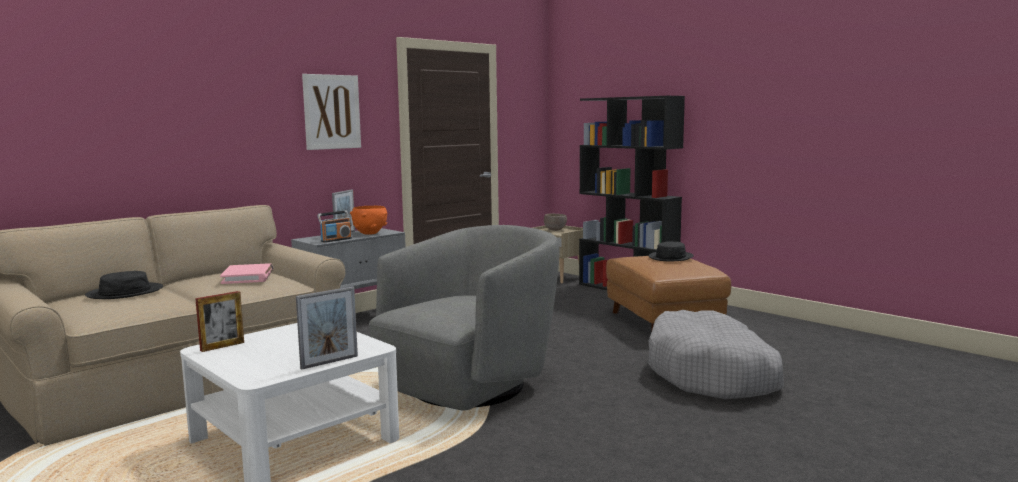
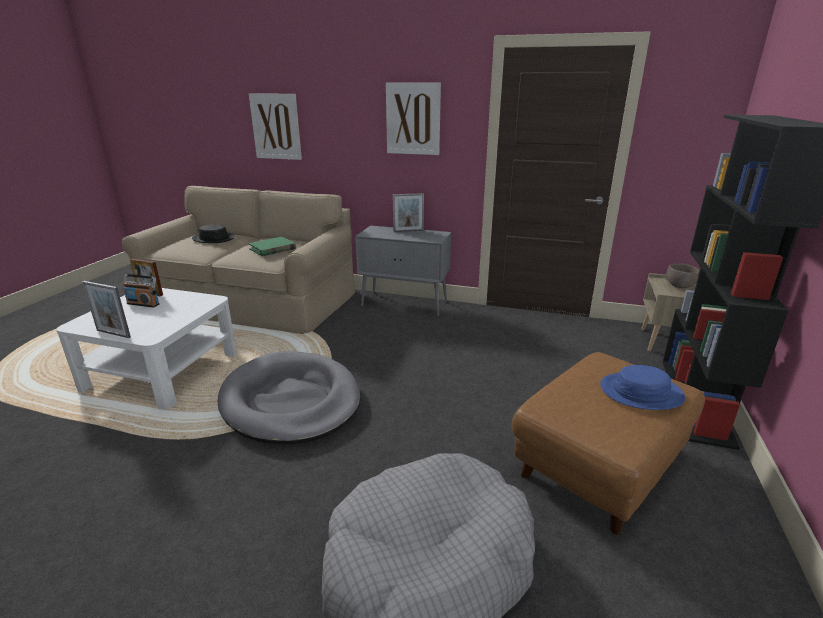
camera: 60 degrees right, 15 degrees up
pink book [220,263,273,284] -> green book [249,237,296,256]
radio [317,210,352,243] -> radio moved to [123,274,159,307]
orange bowl [350,206,388,235] -> none
grey armchair [369,225,559,411] -> grey dog bed [218,351,360,444]
black hat [649,241,694,261] -> blue hat [600,365,685,410]
none -> picture [249,93,302,160]

